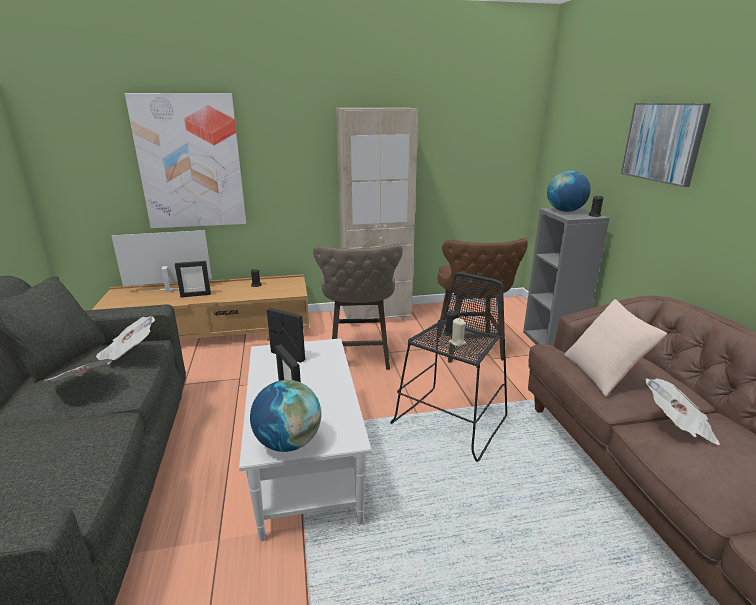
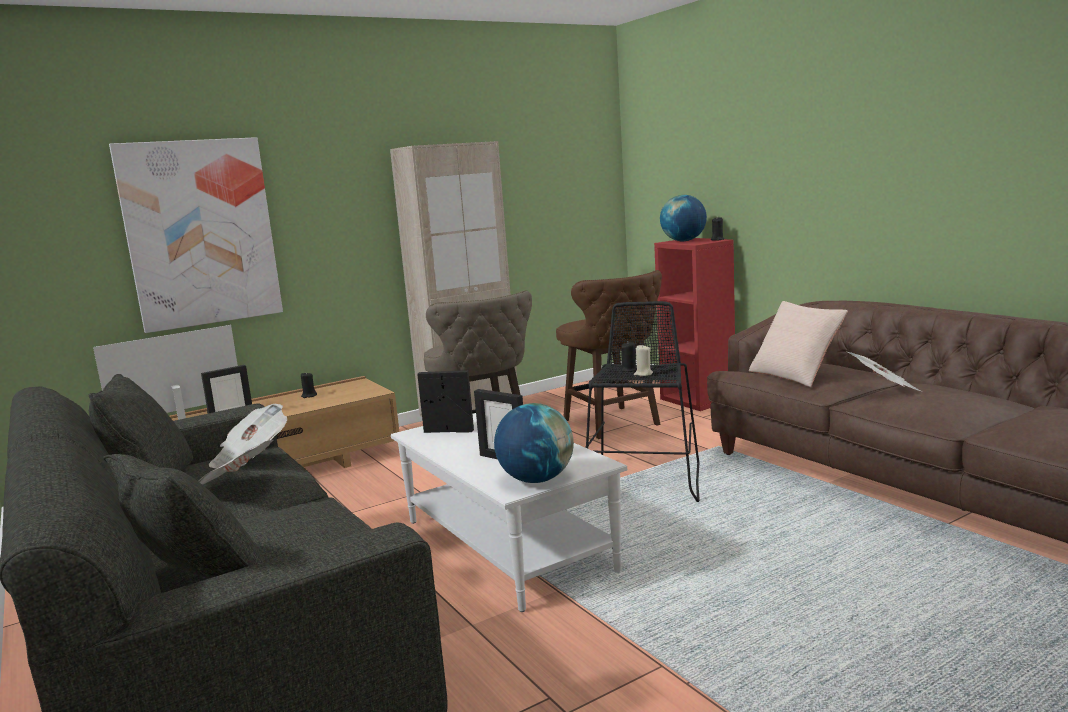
camera: 20 degrees left, 10 degrees down
grey bookcase [523,208,610,346] -> red bookcase [654,238,735,411]
picture [621,103,711,187] -> none

